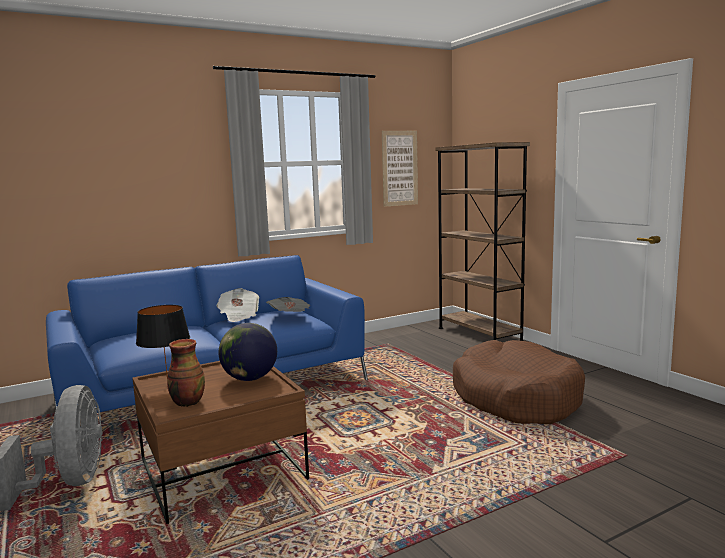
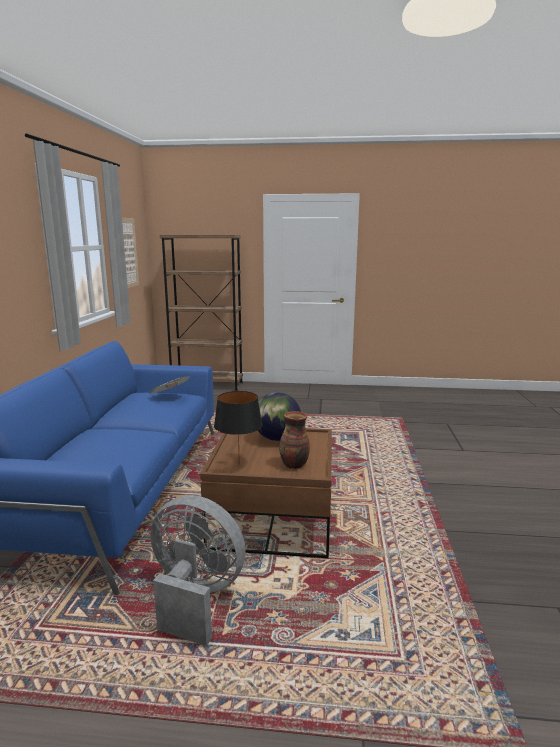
camera: 55 degrees left, 5 degrees up
newspaper [217,288,259,322] -> none
brown dog bed [453,340,585,424] -> none

